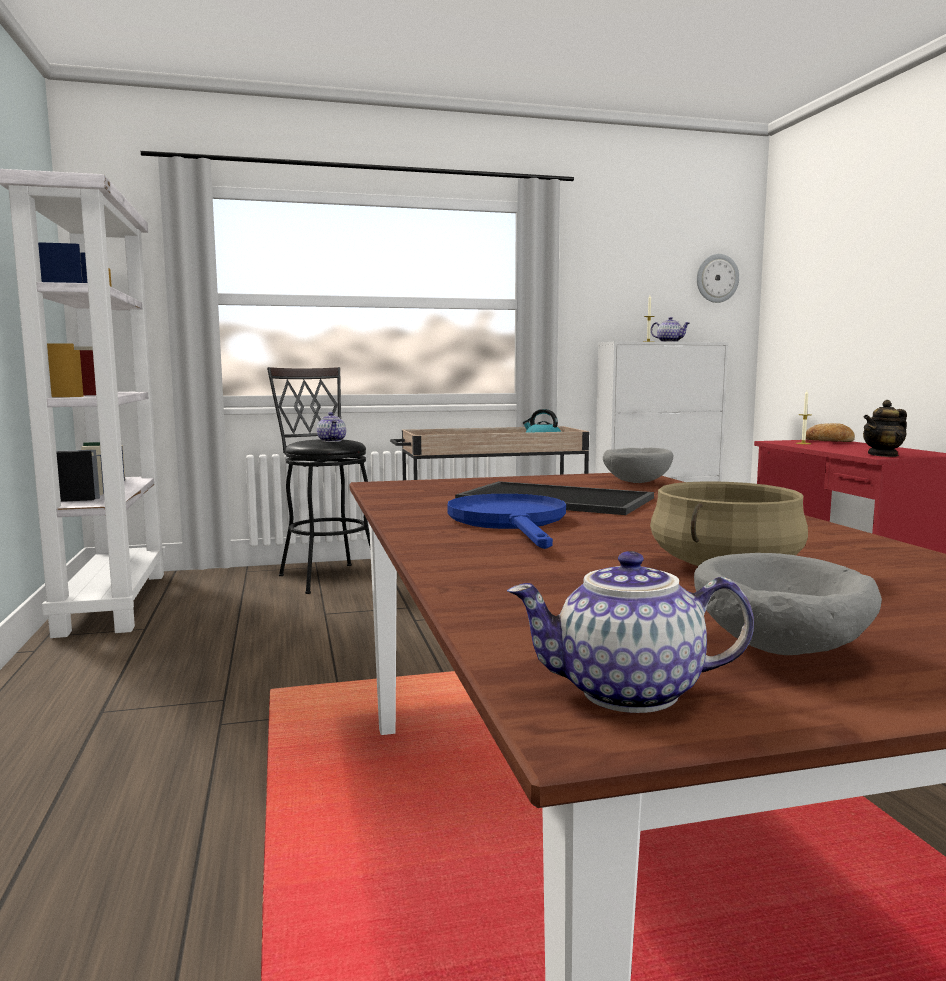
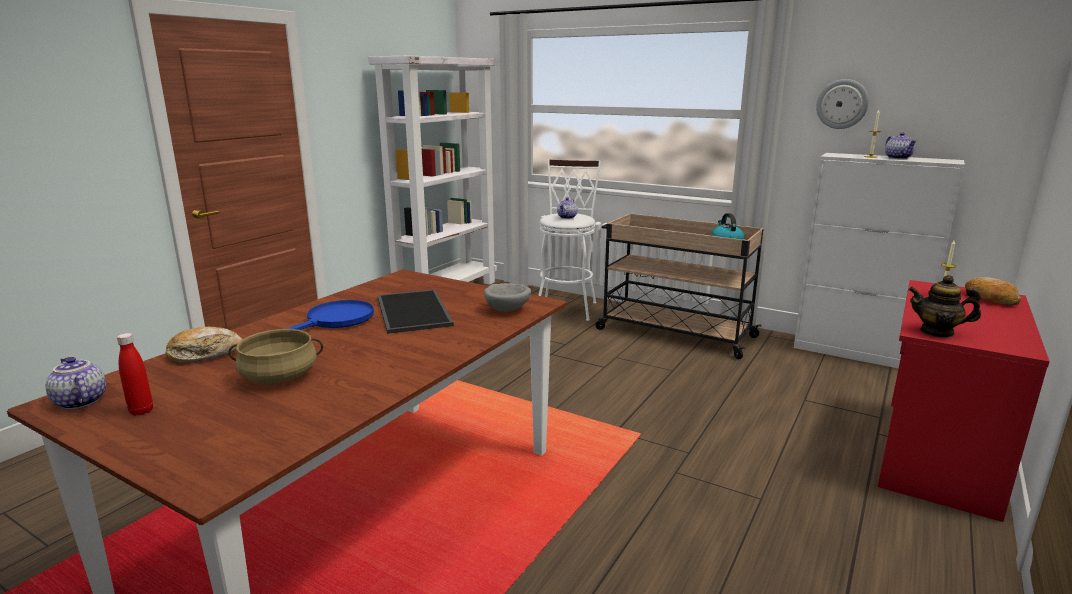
camera: 45 degrees right, 10 degrees up
black stool [267,367,370,594] -> white stool [538,160,601,321]
grey bowl [694,553,882,655] -> red bottle [117,333,153,416]
wall clock [697,254,739,303] -> wall clock moved to [816,79,869,129]
none -> bread [166,326,243,363]

